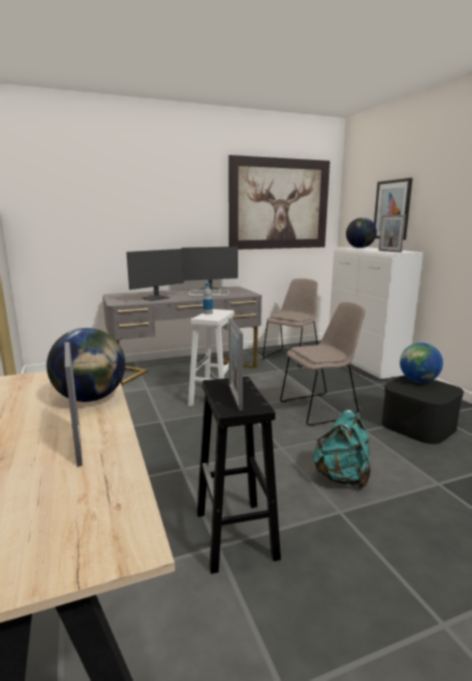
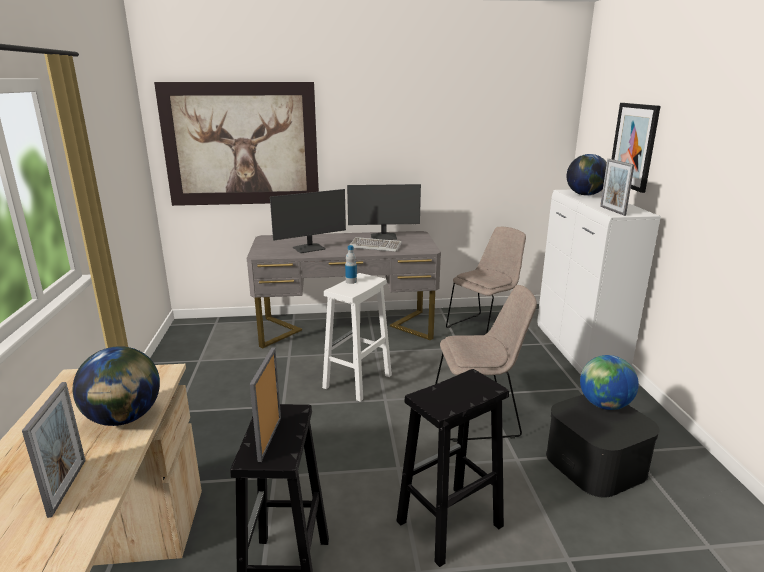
camera: 15 degrees right, 5 degrees up
picture [228,155,330,250] -> picture moved to [154,82,319,206]
turquoise backpack [313,410,370,489] -> black stool [396,369,509,567]

